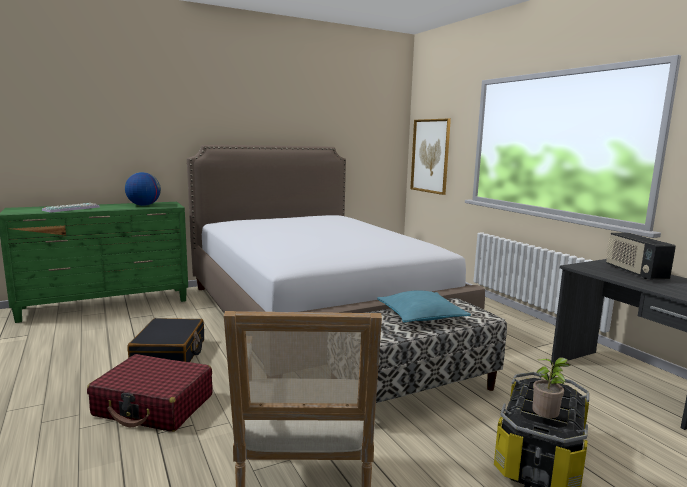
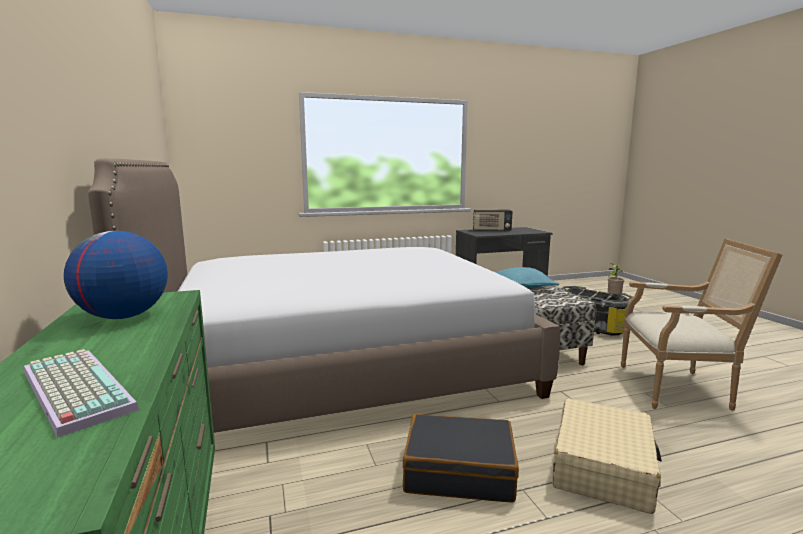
camera: 80 degrees left, 0 degrees up
red suitcase [87,354,213,432] -> beige suitcase [552,398,662,514]
picture [410,119,451,195] -> none

